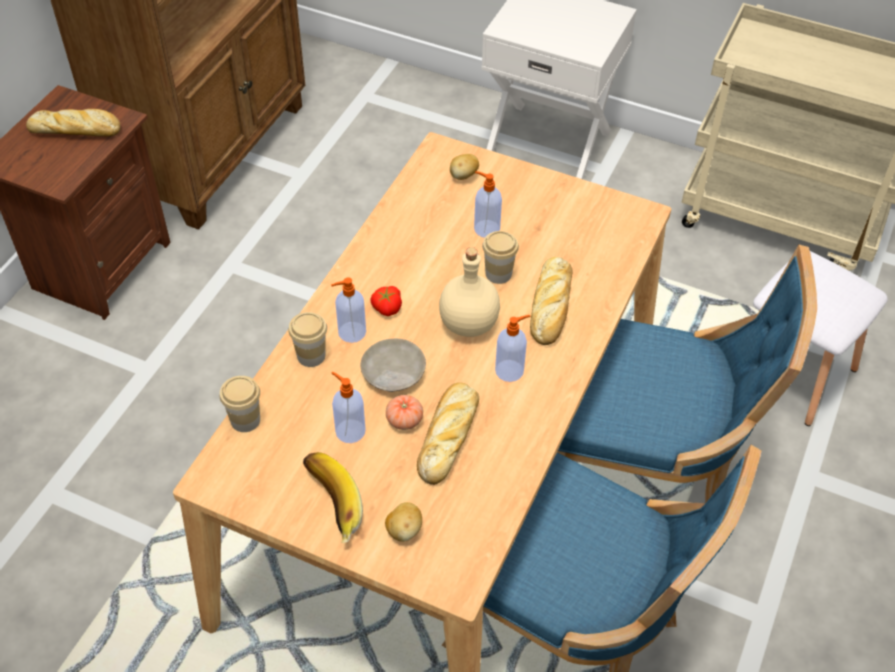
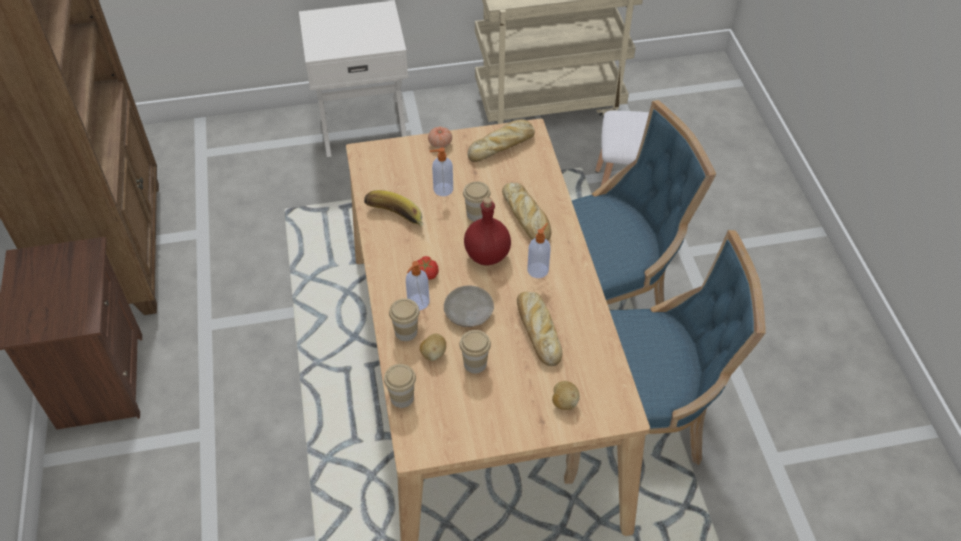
camera: 35 degrees left, 0 degrees up
bread [26,109,121,137] -> bread moved to [467,120,535,162]
banana [303,452,363,543] -> banana moved to [364,190,424,226]
soap dispenser [332,372,366,443] -> cup [460,330,491,373]
tomato [386,395,423,430] -> tomato moved to [428,127,452,148]
beige bottle [439,247,500,337] -> red bottle [464,197,511,265]
potato [450,154,479,180] -> potato moved to [420,334,446,361]

